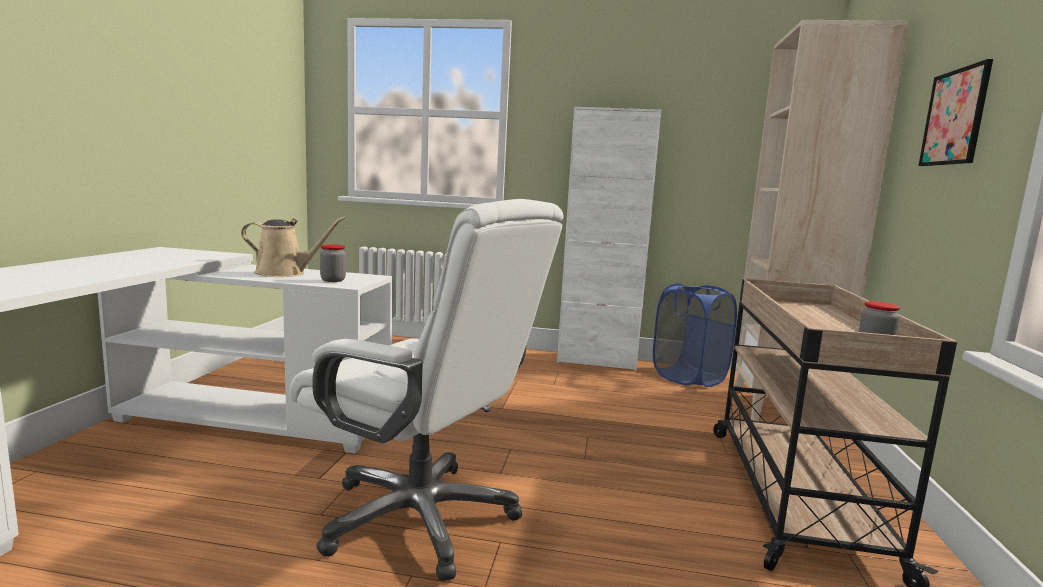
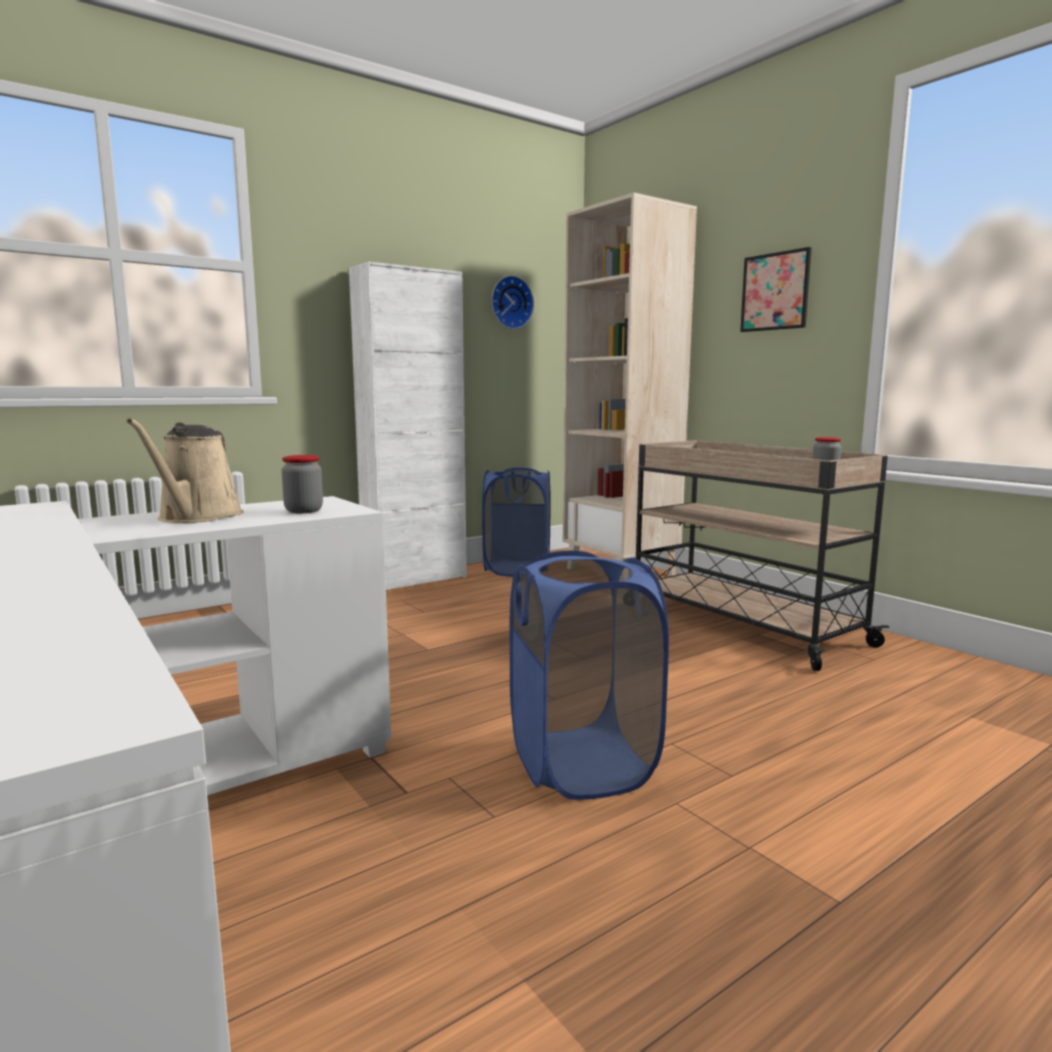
camera: 45 degrees left, 0 degrees up
beige watering can [241,216,346,277] -> beige watering can turned 135 degrees clockwise [126,418,244,523]
white office chair [290,199,564,581] -> blue laundry basket [510,551,669,800]
none -> wall clock [492,275,534,329]

